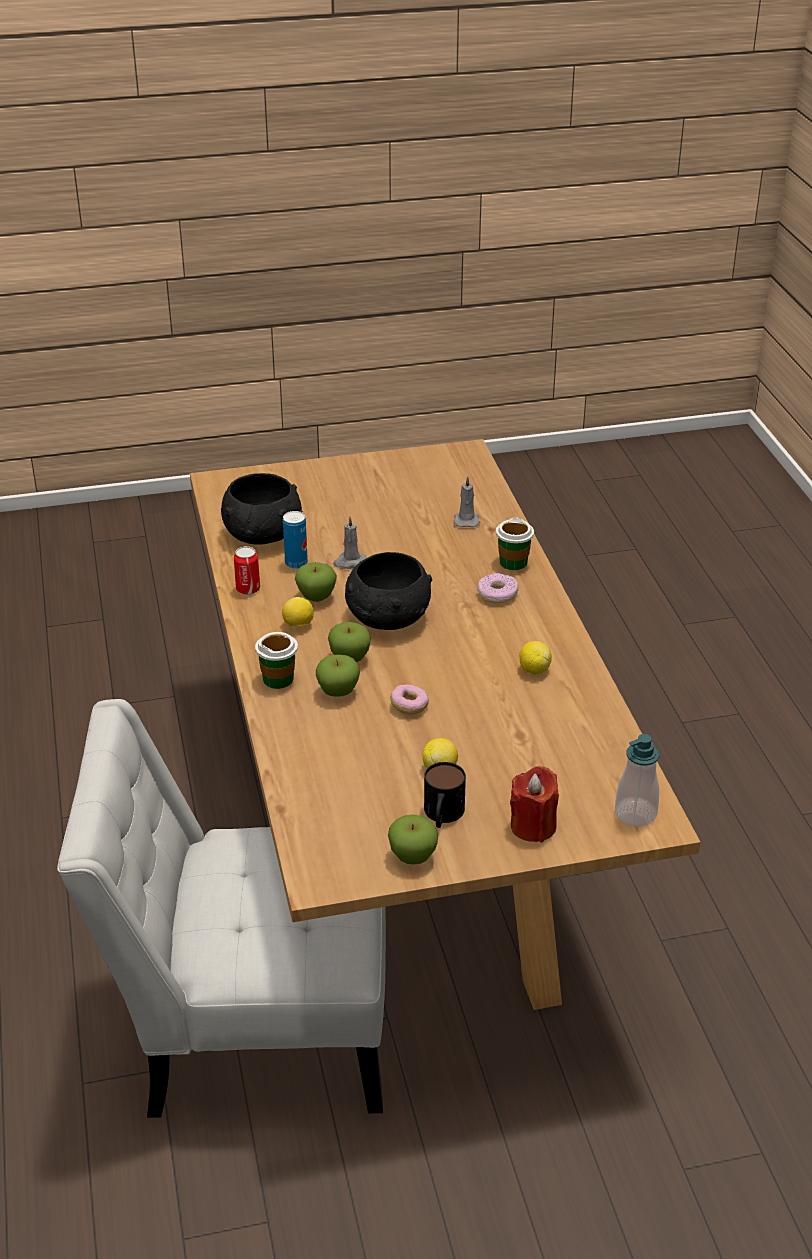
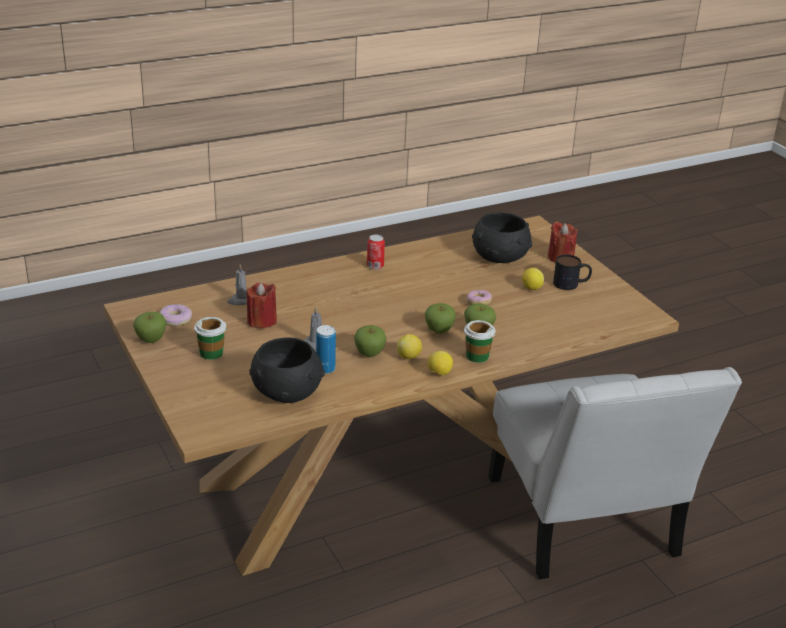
camera: 105 degrees left, 5 degrees down
can [234,546,260,595] -> can moved to [367,234,385,269]
black bowl [345,552,432,630] -> black bowl moved to [472,212,532,263]
apple [388,815,438,865] -> apple moved to [133,312,166,343]
donut [477,573,519,604] -> donut moved to [159,304,192,326]
cup [496,517,534,570] -> cup moved to [194,317,227,360]
lemon [519,641,552,674] -> lemon moved to [428,351,453,375]
soap dispenser [615,734,659,827] -> none
none -> red candle [247,282,277,328]

